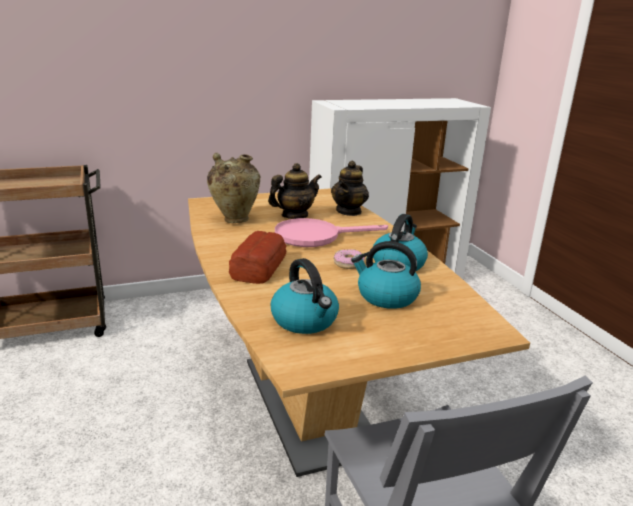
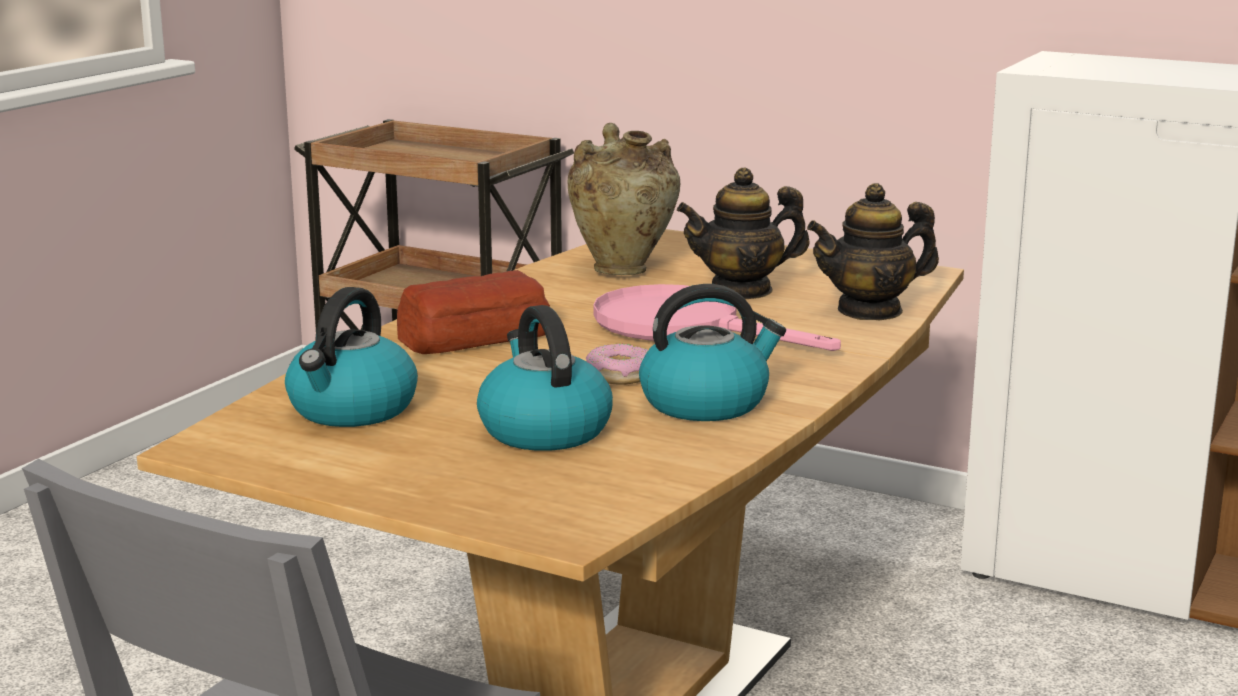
camera: 50 degrees right, 5 degrees down
teapot [268,163,322,219] -> teapot turned 150 degrees clockwise [677,167,810,299]

